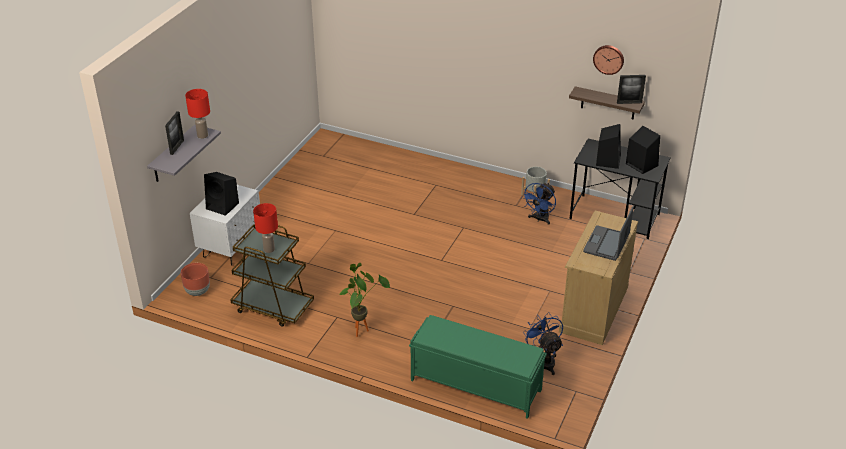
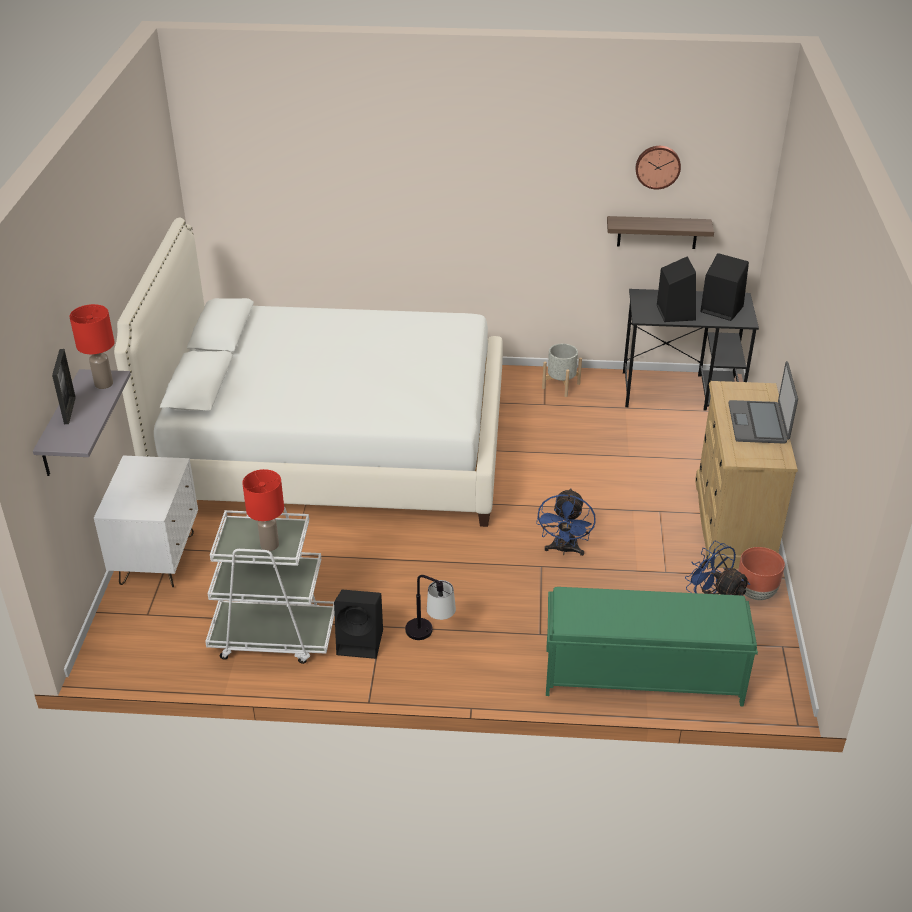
camera: 20 degrees left, 0 degrees up
brown planter [181,263,210,296] -> brown planter moved to [738,547,785,600]
black speaker [204,172,239,216] -> black speaker moved to [334,590,383,659]
brown cart [230,224,314,327] -> white cart [205,506,335,664]
potted plant [340,263,390,337] -> table lamp [405,575,456,640]
blue fan [522,183,556,225] -> blue fan moved to [536,488,596,556]
picture frame [617,75,646,104] -> none
none -> white bed [114,218,503,527]

